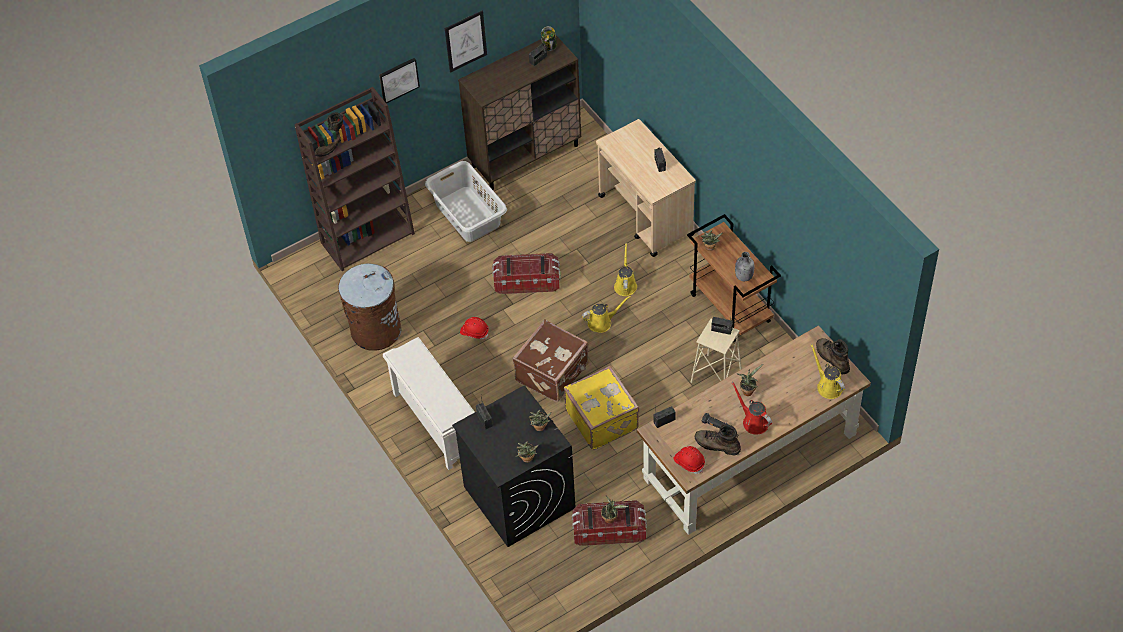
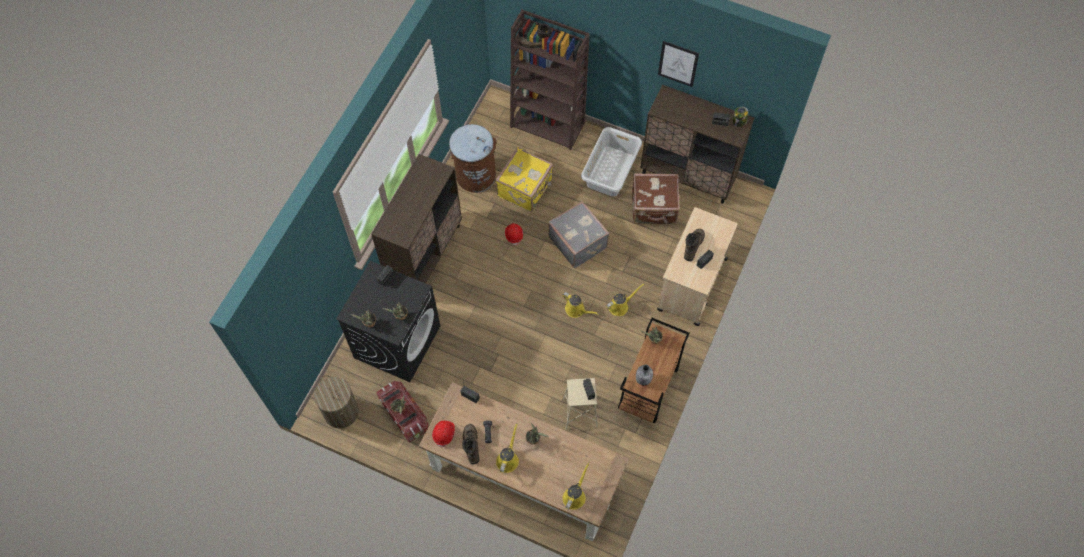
camera: 55 degrees right, 10 degrees up
picture [379,58,420,103] -> none
white shoe rack [383,337,475,470] -> brown cabinet [371,154,462,283]
storage box [492,253,561,294] -> grey suitcase [548,201,610,268]
brown suitcase [512,319,589,402] -> brown suitcase moved to [632,174,680,224]
yellow suitcase [564,366,639,450] -> yellow suitcase moved to [495,147,553,212]
red watering can [731,382,772,435] -> yellow watering can [496,423,519,473]
brown boot [816,338,850,374] -> brown boot moved to [684,229,705,261]
none -> laundry basket [314,375,359,428]

